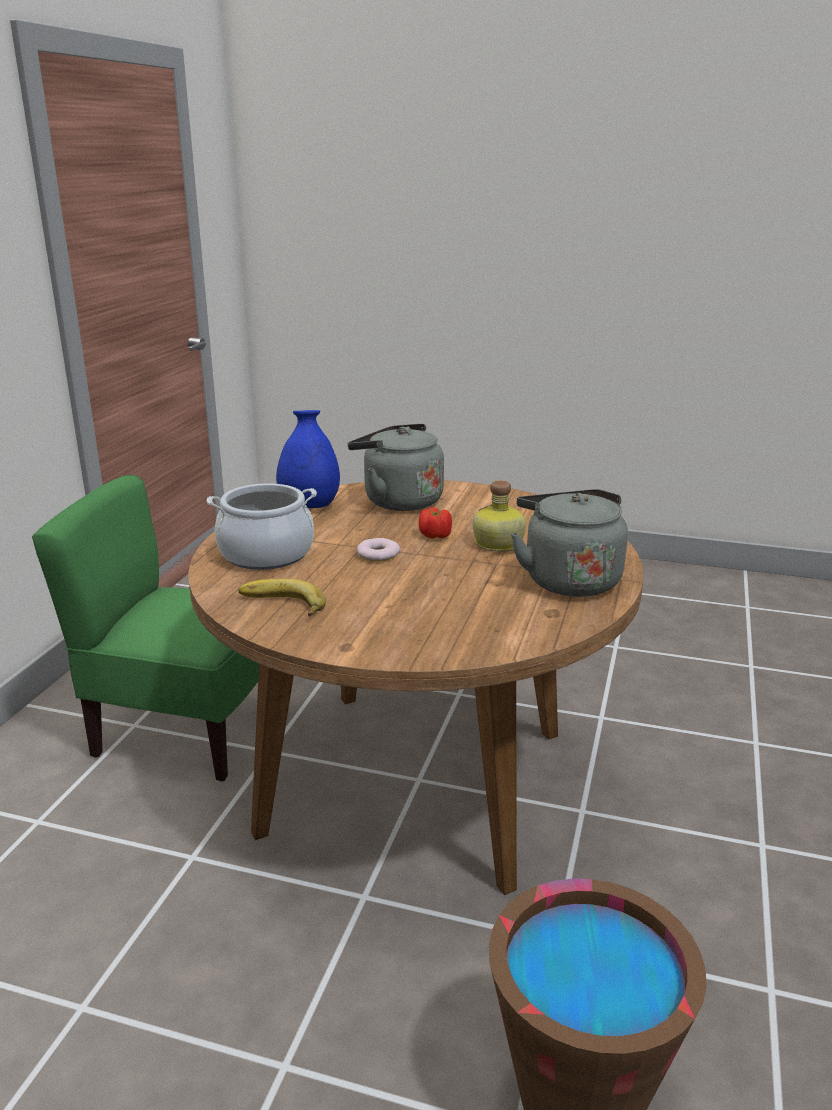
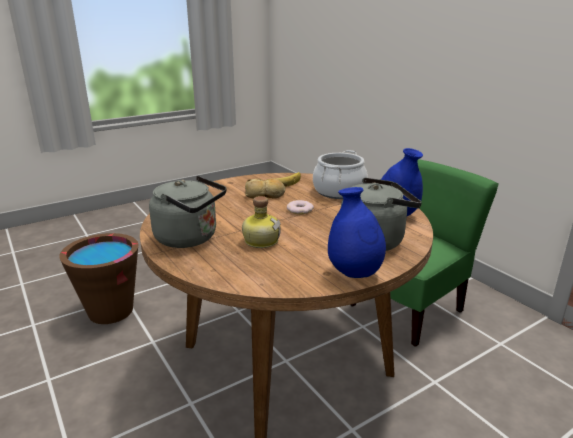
camera: 130 degrees right, 0 degrees up
tomato [419,507,452,539] -> none
none -> bread [245,179,286,199]
none -> blue vase [328,187,386,278]

